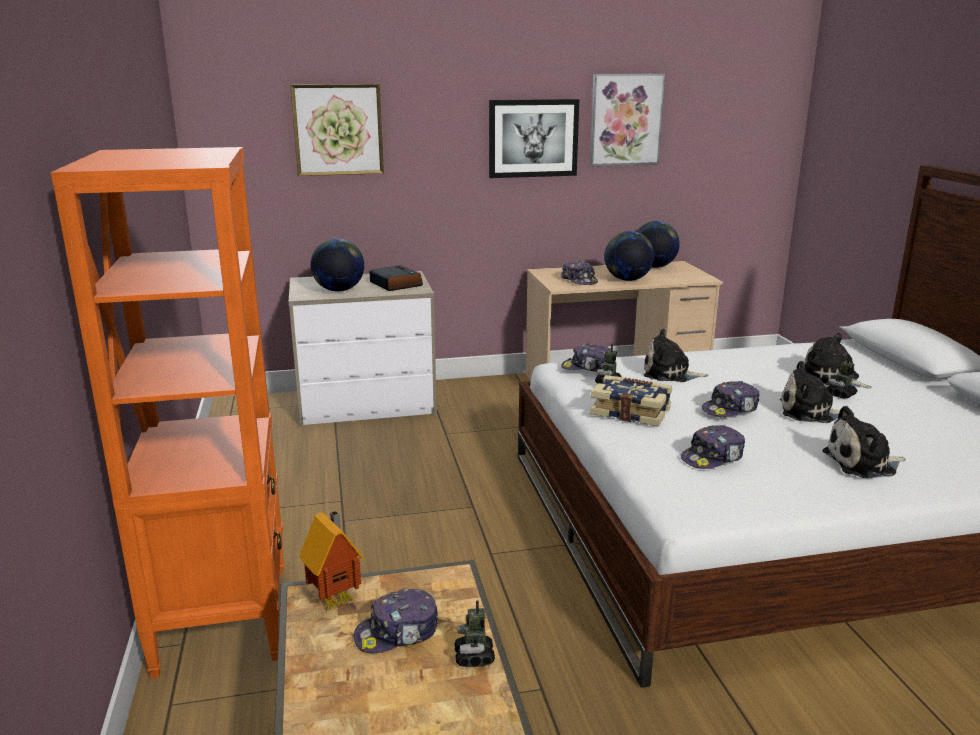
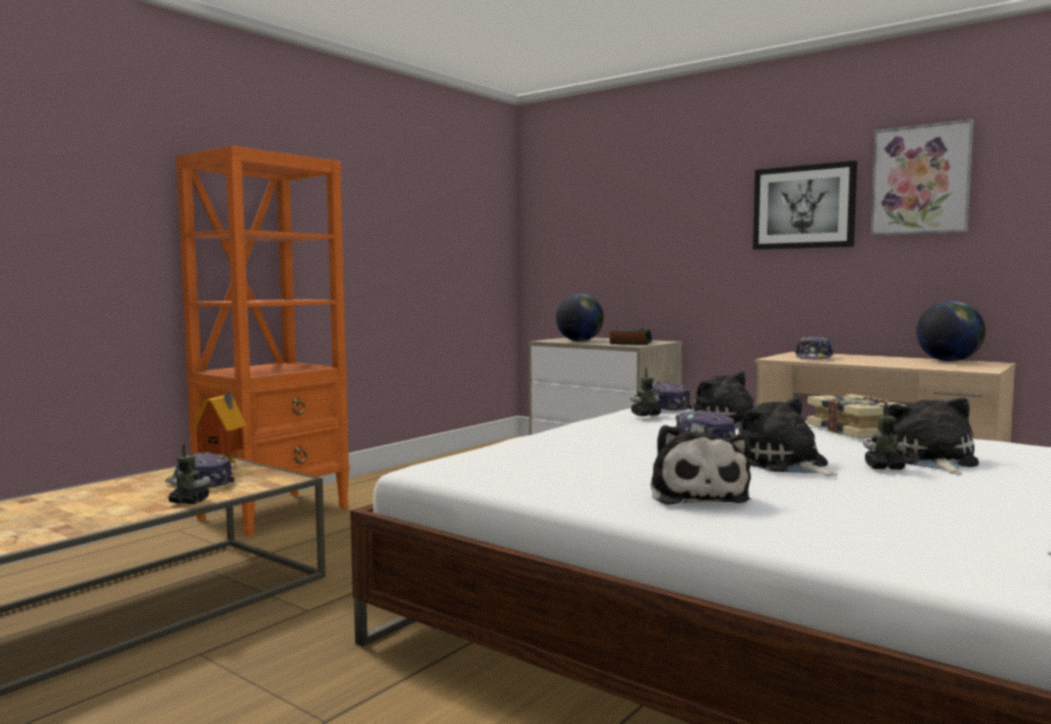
camera: 50 degrees right, 15 degrees down
picture [290,84,384,176] -> none
toy robot [454,600,495,667] -> toy robot turned 60 degrees clockwise [168,444,210,504]
book [590,375,672,426] -> book moved to [807,394,907,438]
globe [604,231,654,281] -> none
cap [681,425,745,469] -> none
plush toy [822,406,906,478] -> plush toy turned 135 degrees counterclockwise [650,425,751,505]

